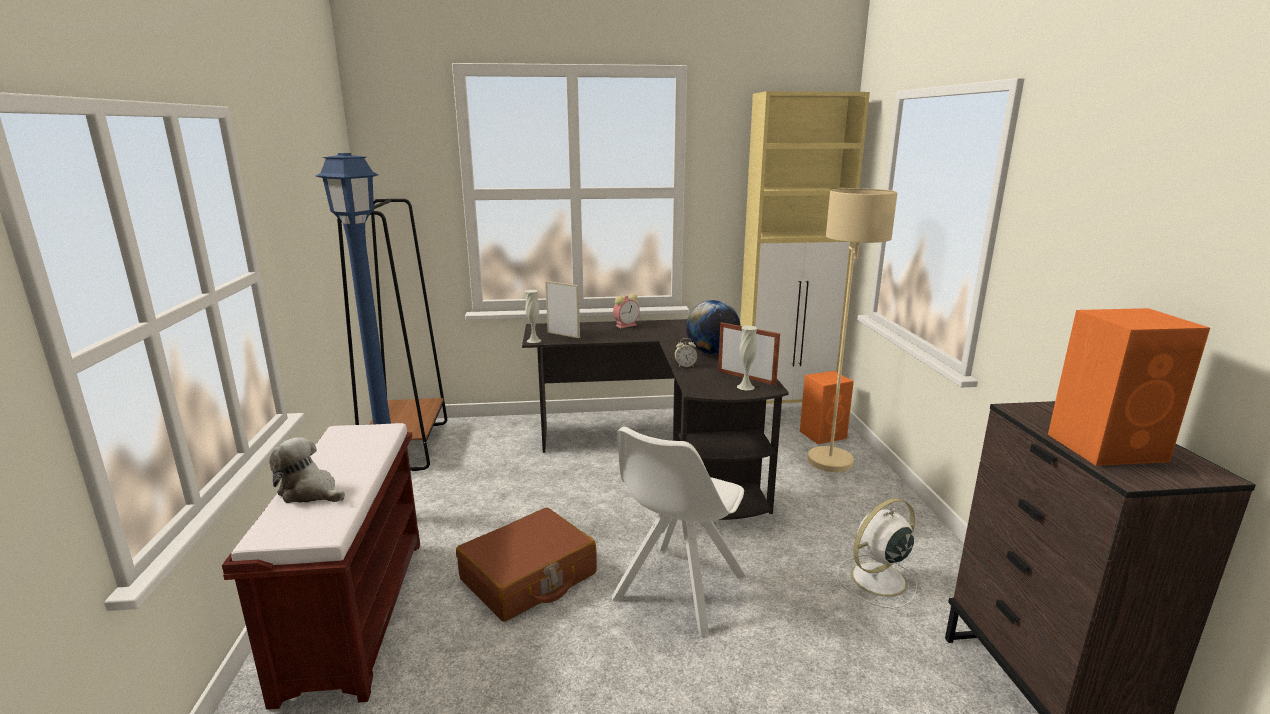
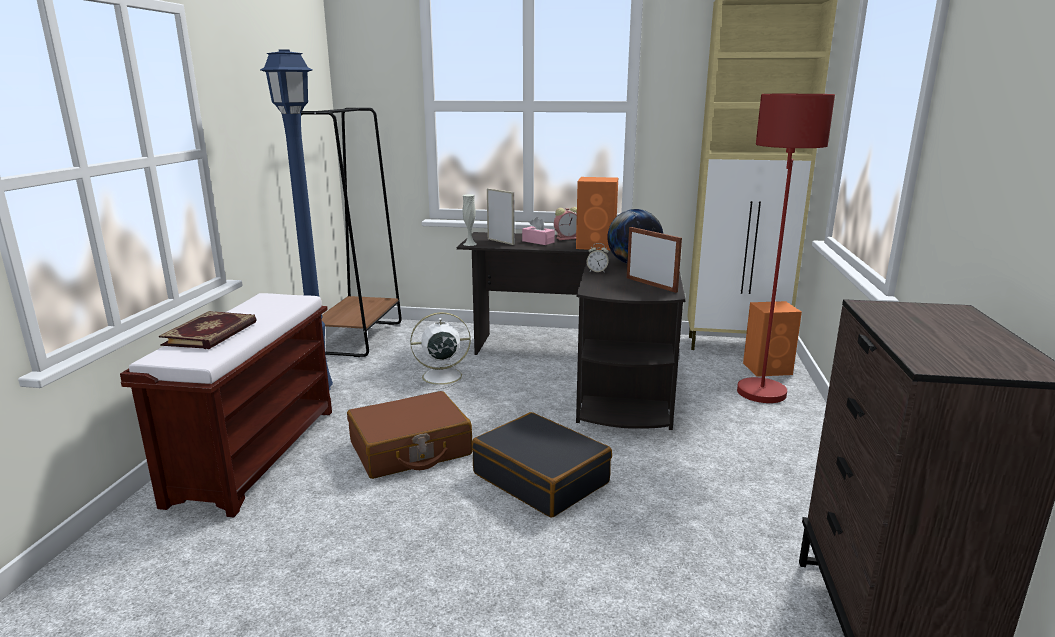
camera: 15 degrees right, 0 degrees up
plush toy [269,437,345,503] -> book [159,311,257,349]
white chair [612,427,746,637] -> black suitcase [472,412,612,517]
white vase [737,326,757,390] -> none
beige floor lamp [807,188,897,472] -> red floor lamp [737,94,835,403]
white fan [837,498,919,608] -> white fan moved to [410,312,475,390]
orange speaker [1048,308,1210,466] -> orange speaker moved to [576,177,618,250]
none -> pink tissue box [522,217,555,245]

